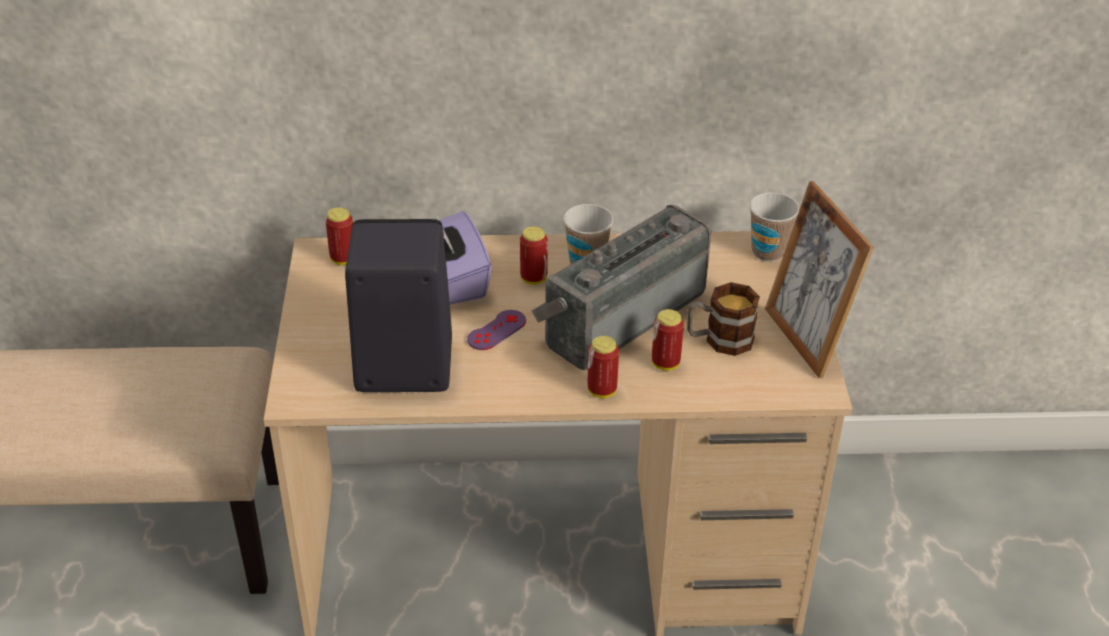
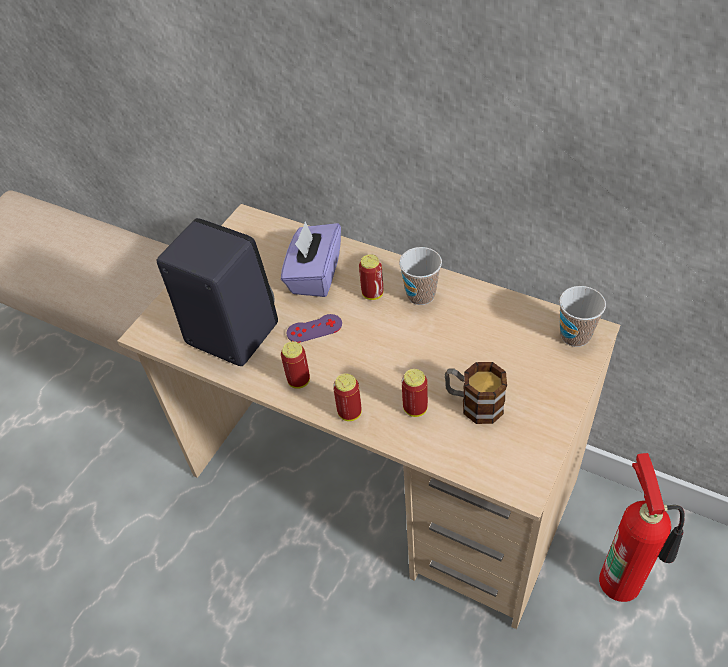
camera: 35 degrees right, 10 degrees up
can [325,207,353,265] -> can moved to [281,341,310,389]
radio [532,205,711,370] -> none
picture frame [765,181,874,379] -> none
none -> fire extinguisher [599,453,685,602]

